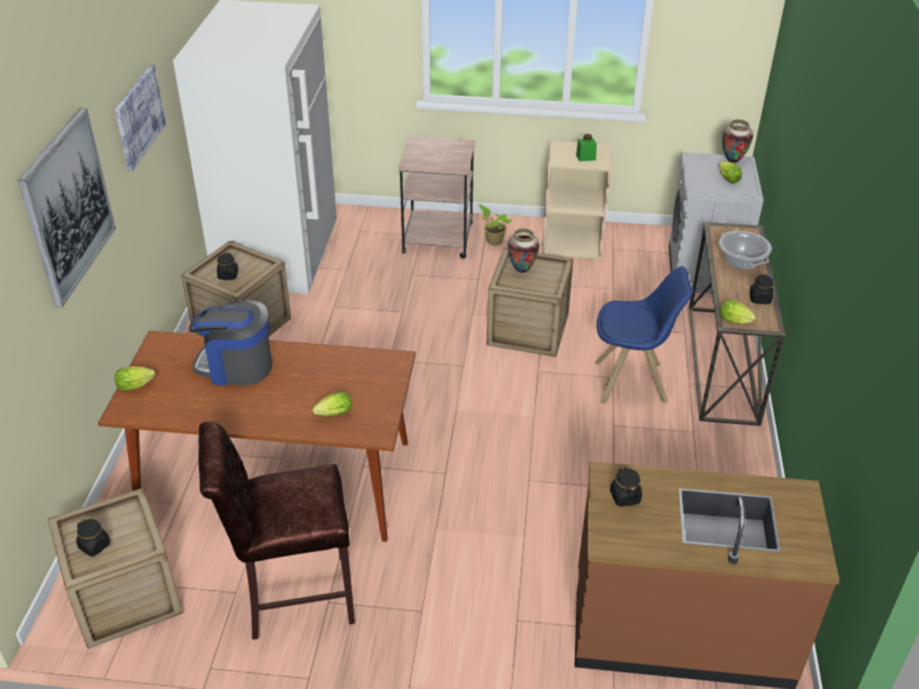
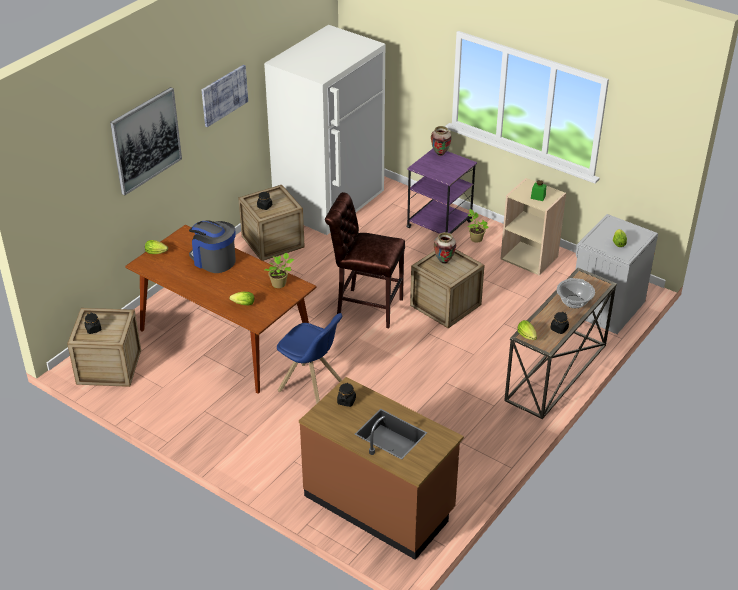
camera: 30 degrees right, 0 degrees up
brown stool [198,421,355,640] -> brown stool moved to [325,192,405,328]
brown cart [398,136,475,259] -> purple cart [407,149,477,234]
blue chair [594,266,693,404] -> blue chair moved to [277,313,342,404]
vase [722,119,753,163] -> vase moved to [431,126,452,156]
none -> potted plant [264,253,294,288]

